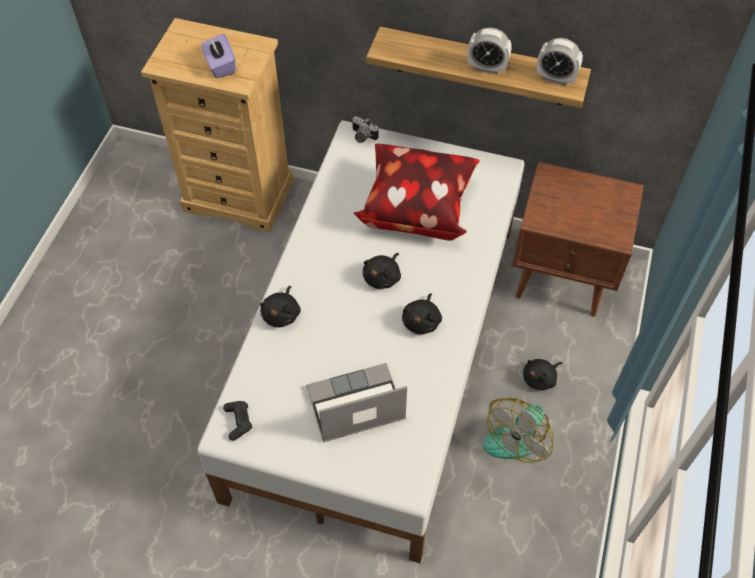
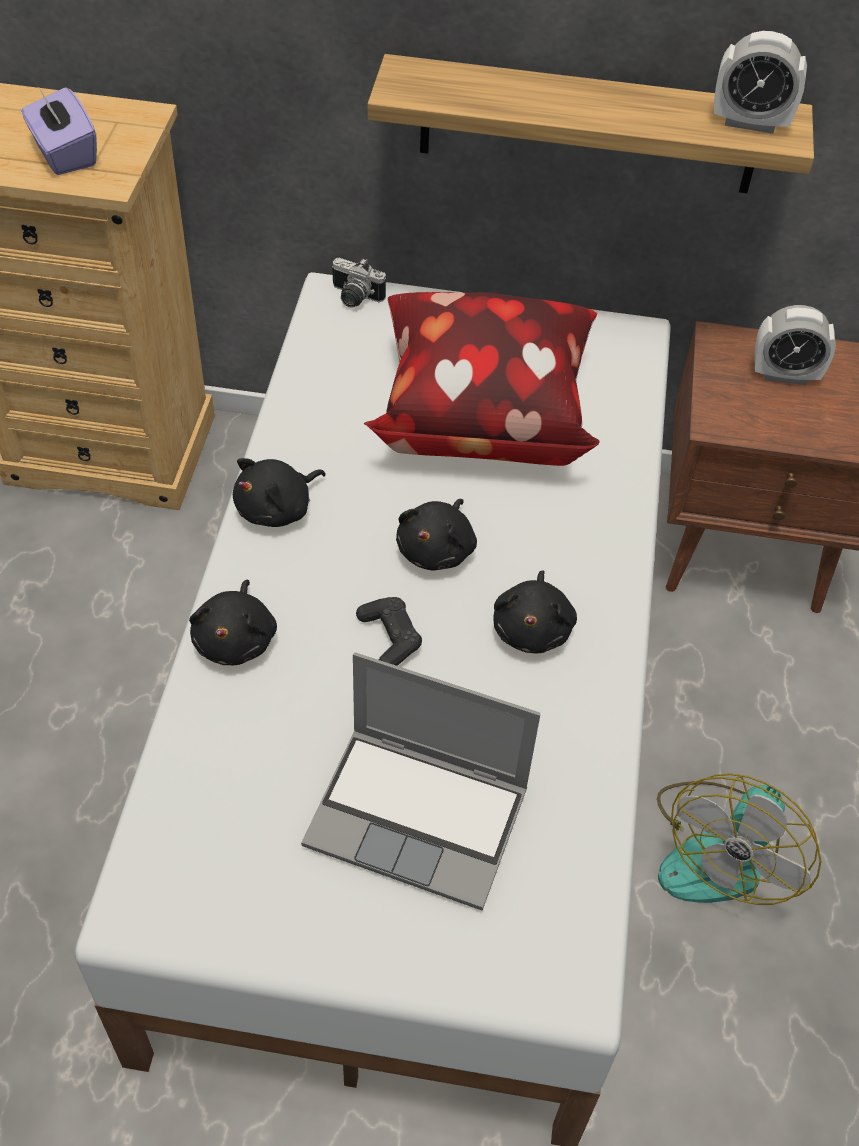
camera: 10 degrees left, 5 degrees down
black game controller [223,401,252,441] -> black game controller moved to [356,597,422,666]
laptop [306,363,407,442] -> laptop turned 135 degrees counterclockwise [301,652,540,910]
alarm clock [467,28,512,75] -> alarm clock moved to [755,305,836,385]
black plush toy [523,359,563,391] -> black plush toy moved to [233,458,326,527]

